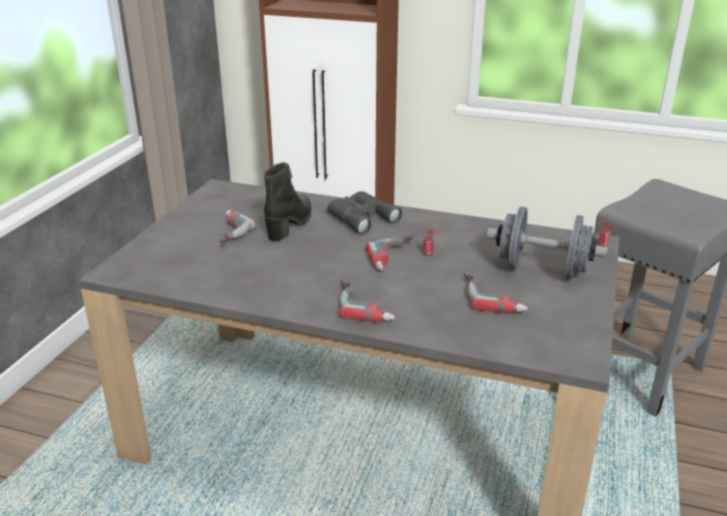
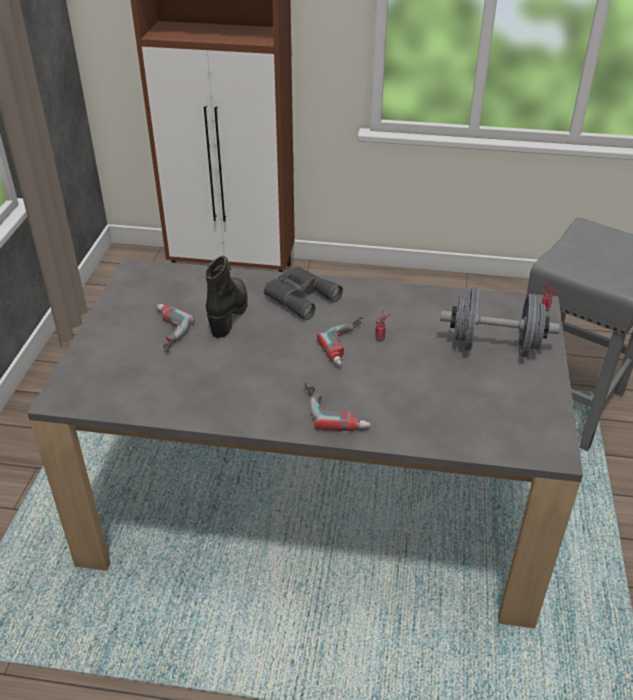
camera: 10 degrees left, 10 degrees up
power drill [463,272,528,314] -> none

